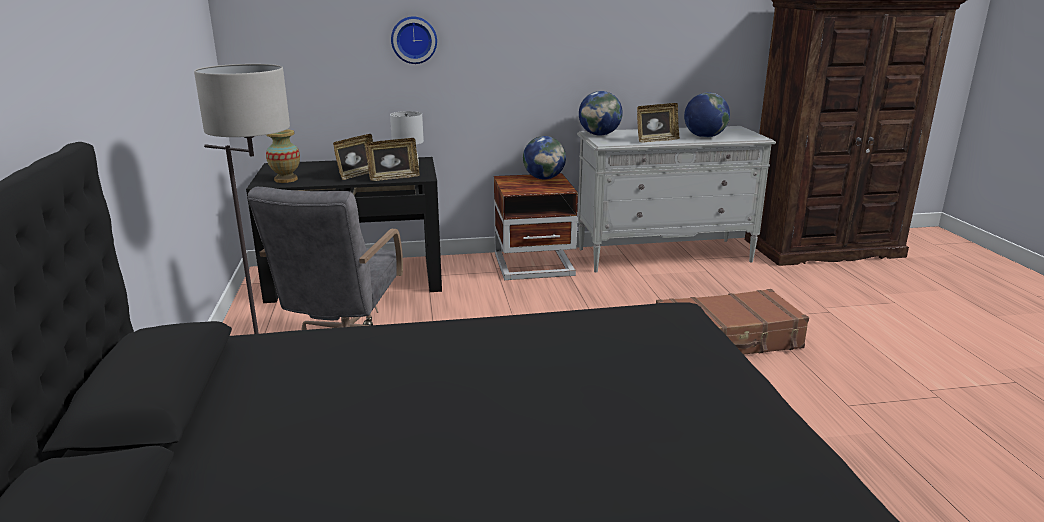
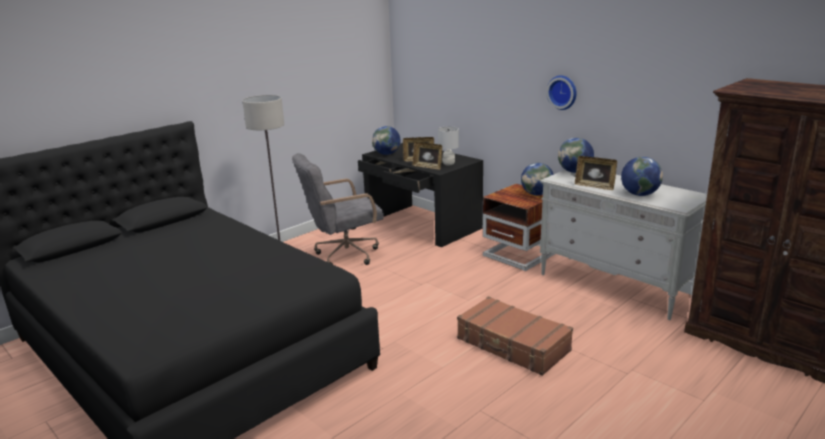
camera: 55 degrees right, 0 degrees up
vase [266,129,300,183] -> globe [372,126,400,155]
wall clock [391,17,437,64] -> wall clock moved to [546,75,577,110]

